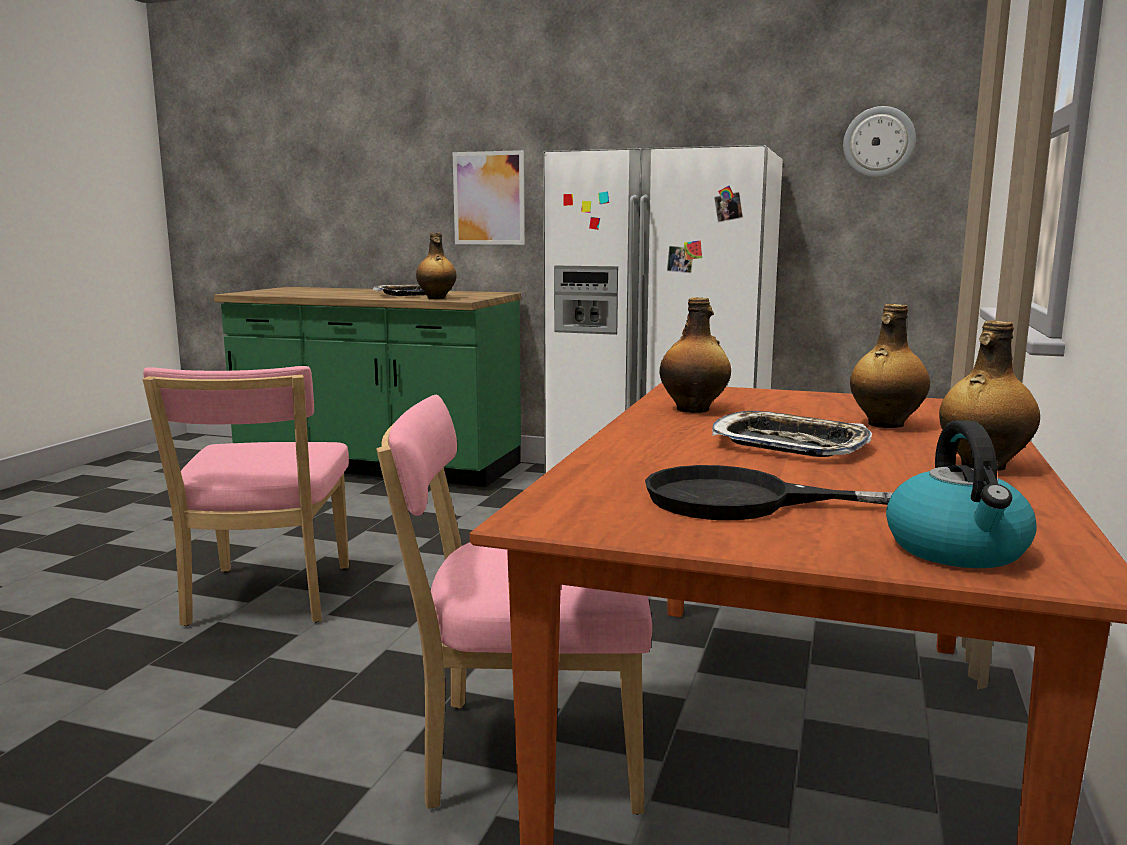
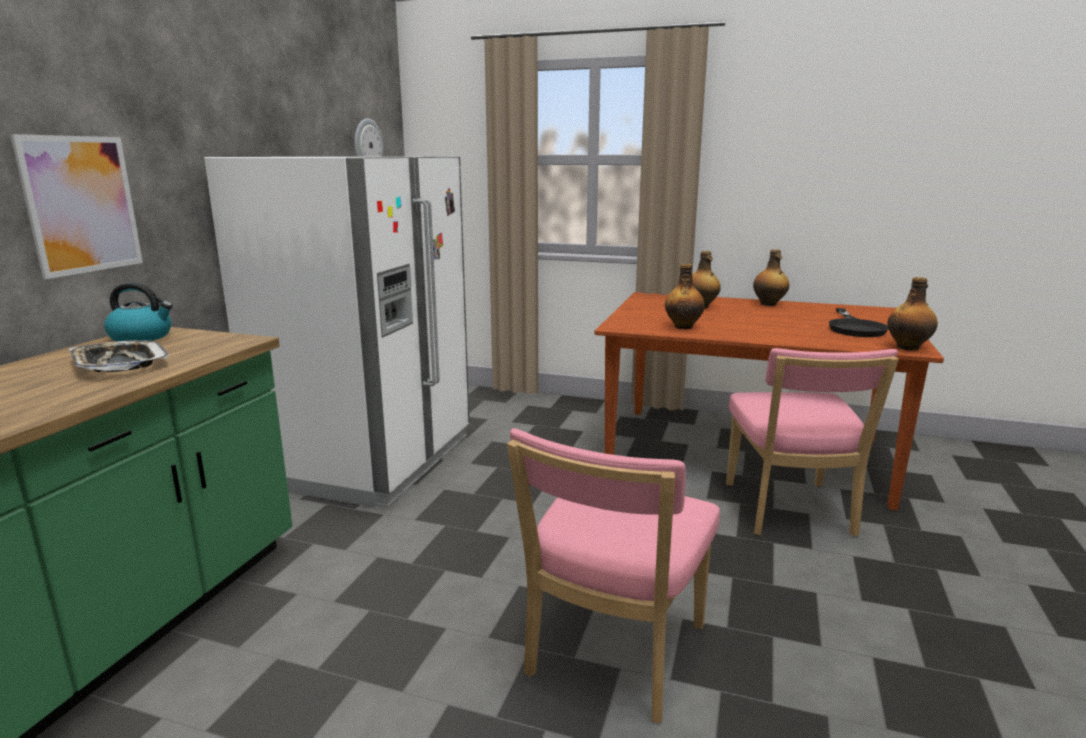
camera: 90 degrees left, 5 degrees up
pink chair [143,366,349,626] -> pink chair turned 120 degrees clockwise [507,429,720,723]
bottle [416,233,457,299] -> bottle moved to [888,277,938,351]
tray [712,411,872,457] -> none
kettle [886,420,1037,568] -> kettle moved to [104,282,173,341]

